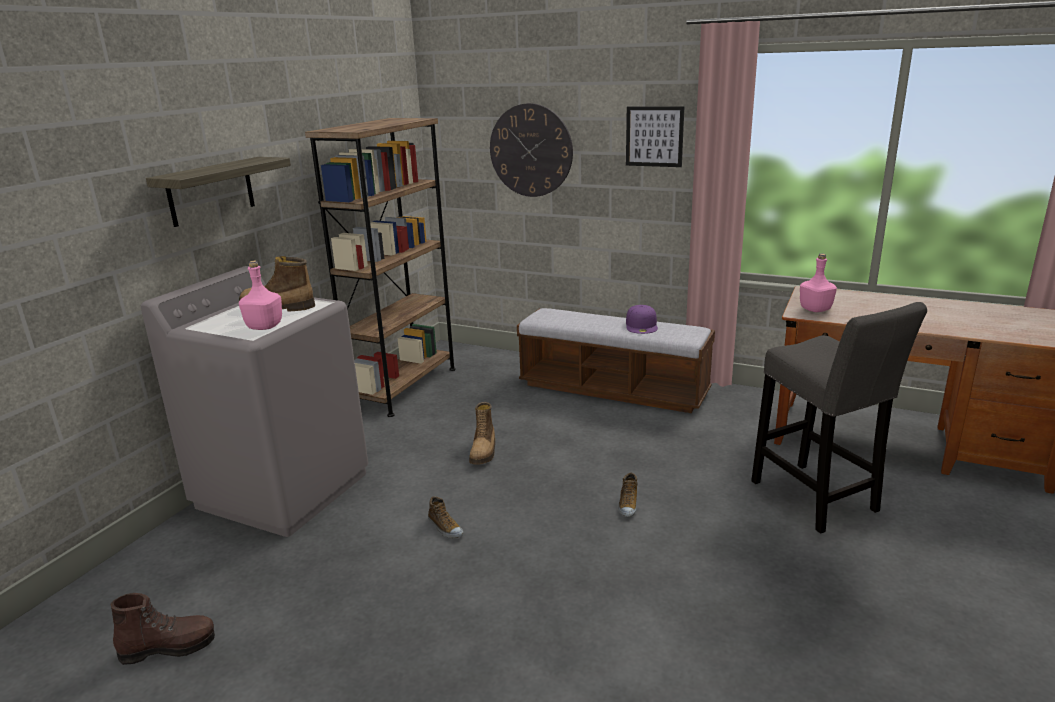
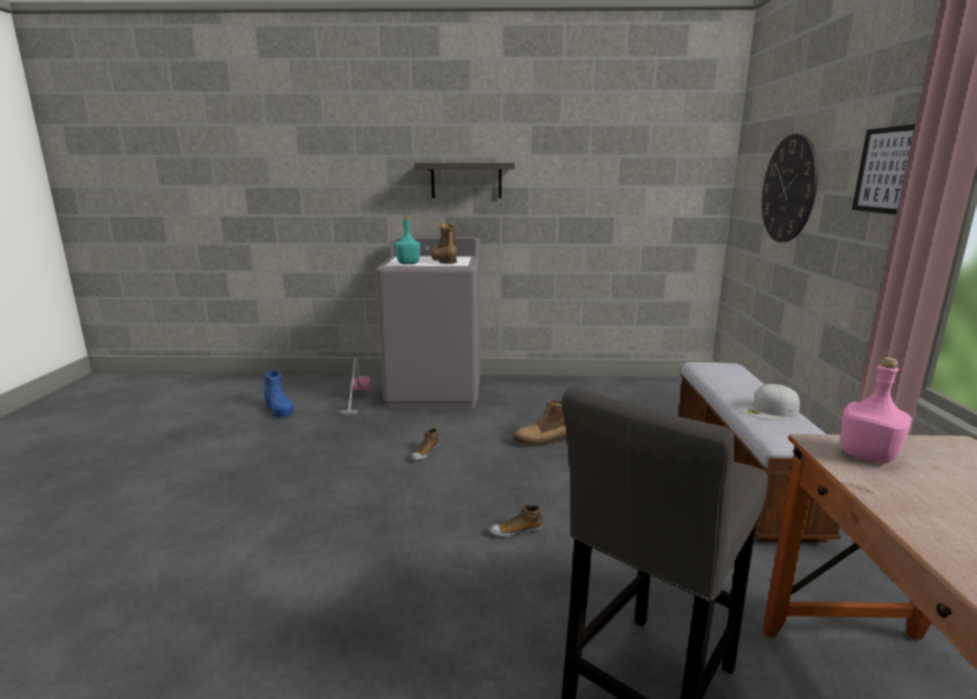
camera: 65 degrees right, 5 degrees down
brown boot [111,593,215,665] -> blue boot [264,370,294,417]
pink bottle [239,261,282,330] -> turquoise bottle [395,217,420,264]
brown bookcase [305,118,456,417] -> none
purple cap [626,305,658,334] -> white cap [740,384,800,420]
none -> vacuum cleaner [340,357,373,414]

